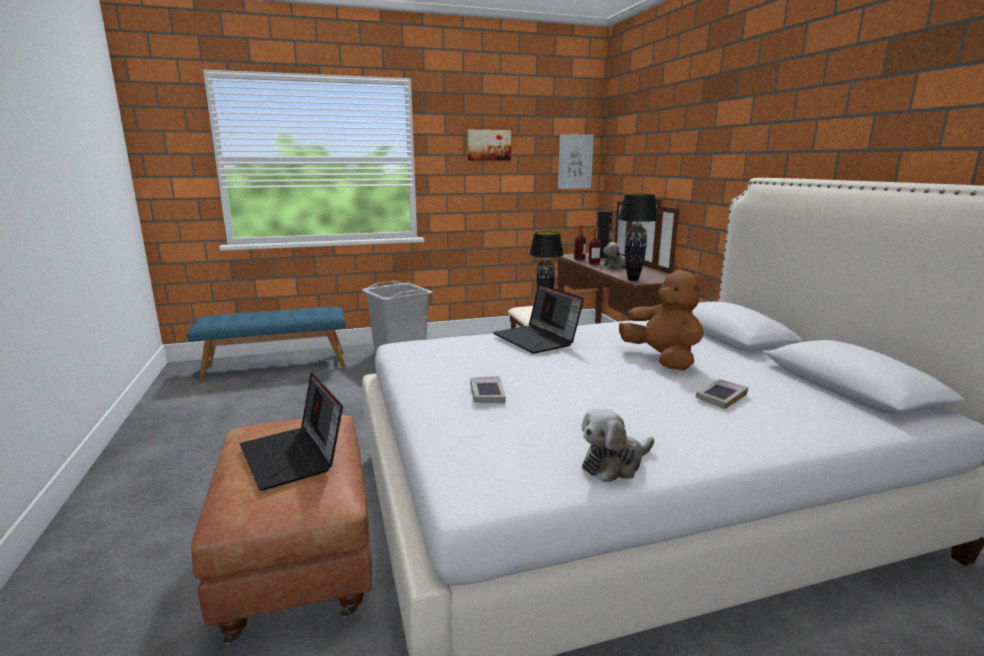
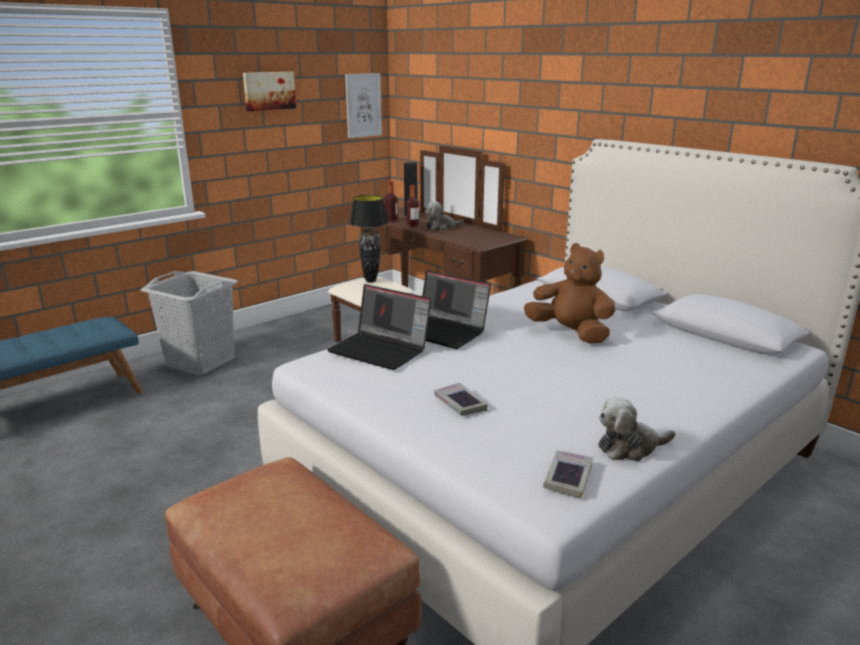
camera: 25 degrees left, 5 degrees up
laptop [240,373,343,491] -> laptop moved to [327,284,431,370]
plush toy [582,408,654,482] -> plush toy turned 45 degrees clockwise [598,397,675,461]
black table lamp [618,194,658,281] -> none
book [695,379,749,409] -> book moved to [543,451,593,499]

